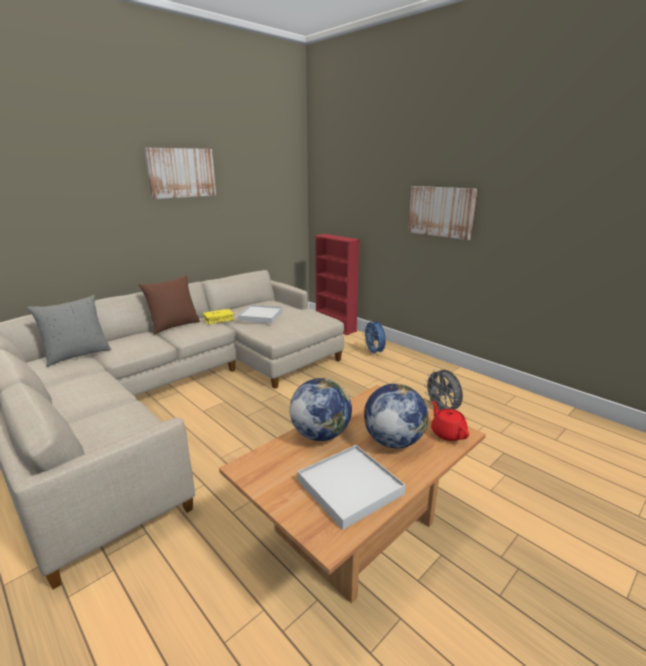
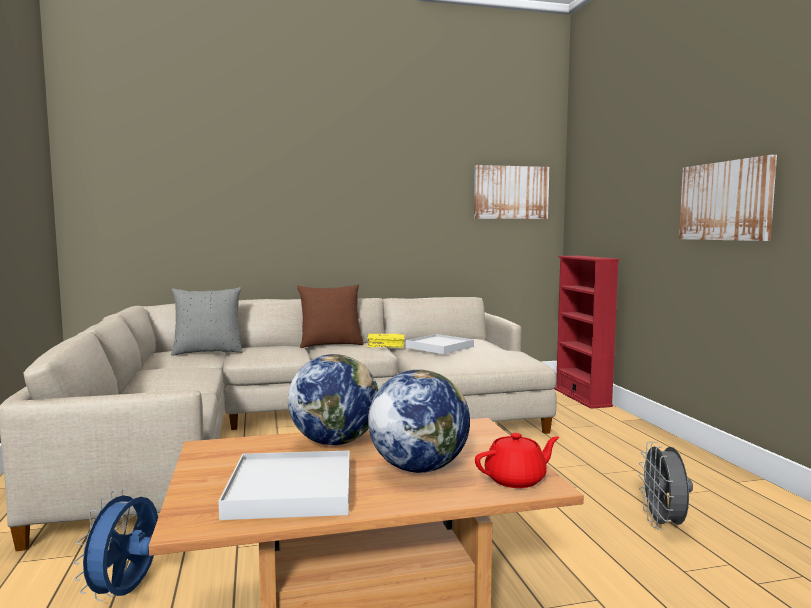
camera: 30 degrees right, 15 degrees down
picture [144,147,216,199] -> picture moved to [474,165,549,219]
blue fan [362,320,386,355] -> blue fan moved to [73,489,158,601]
red teapot [431,401,469,441] -> red teapot turned 60 degrees clockwise [475,433,559,488]

